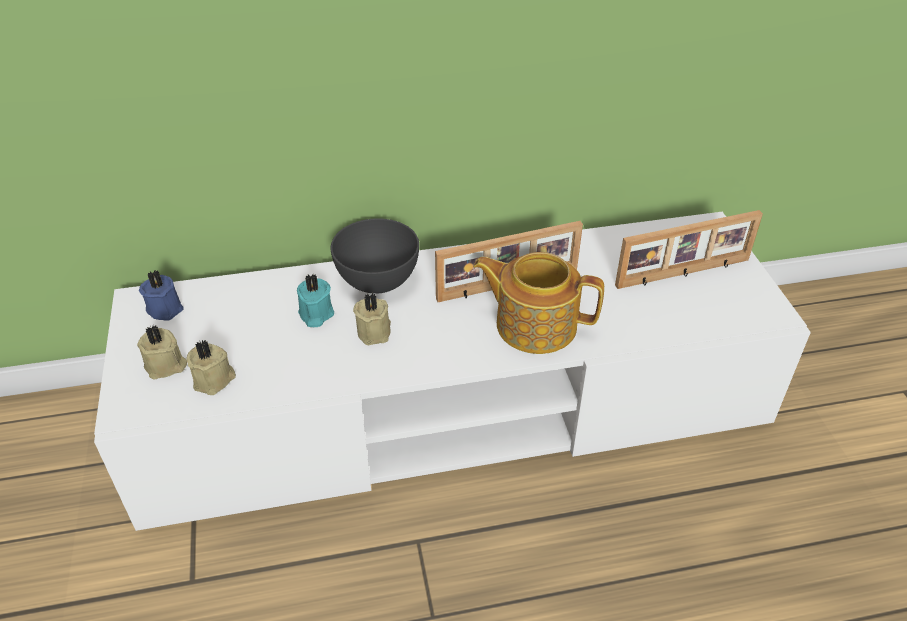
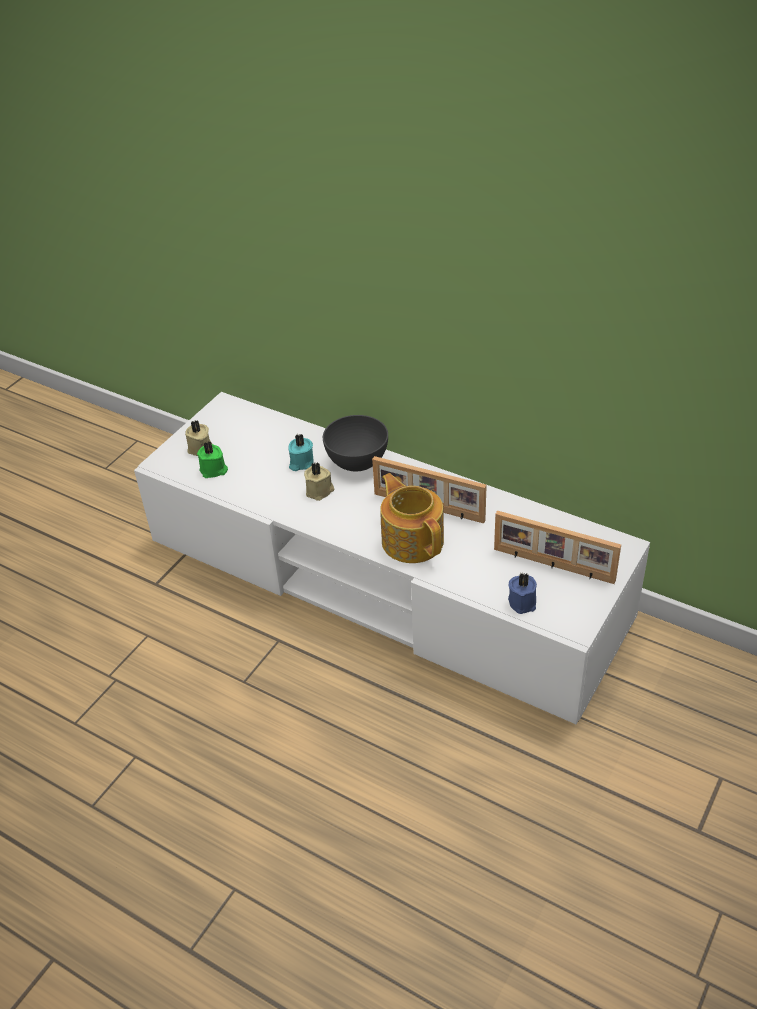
camera: 45 degrees right, 0 degrees up
blue candle [139,270,184,321] -> blue candle moved to [508,573,537,614]
beige candle [187,340,236,395] -> green candle [197,441,228,478]

